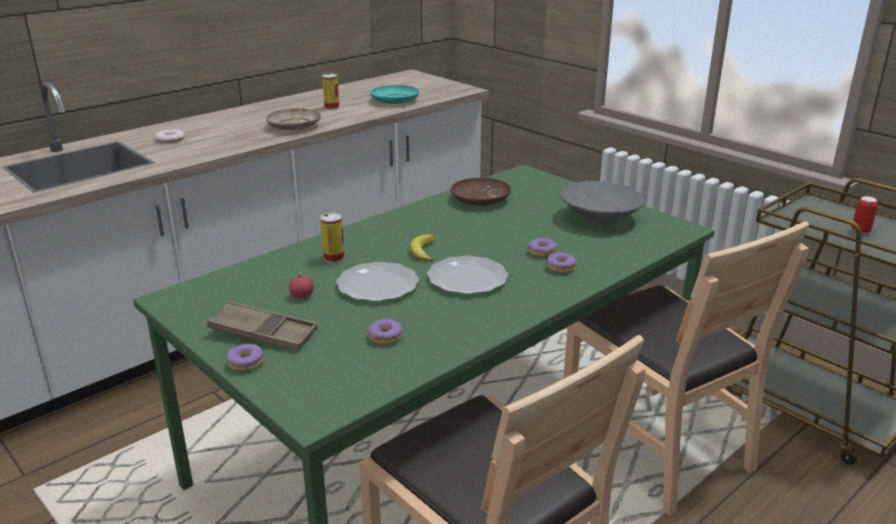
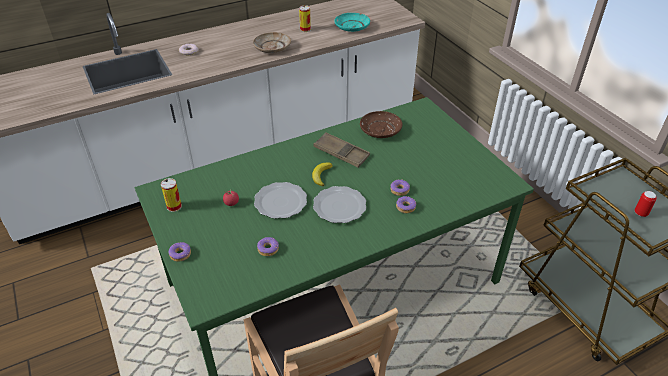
camera: 15 degrees right, 15 degrees up
brown tray [207,301,317,351] -> brown tray moved to [313,132,370,168]
can [320,212,345,263] -> can moved to [161,178,182,212]
grey bowl [561,181,644,225] -> none
brown chair [563,221,809,516] -> none

